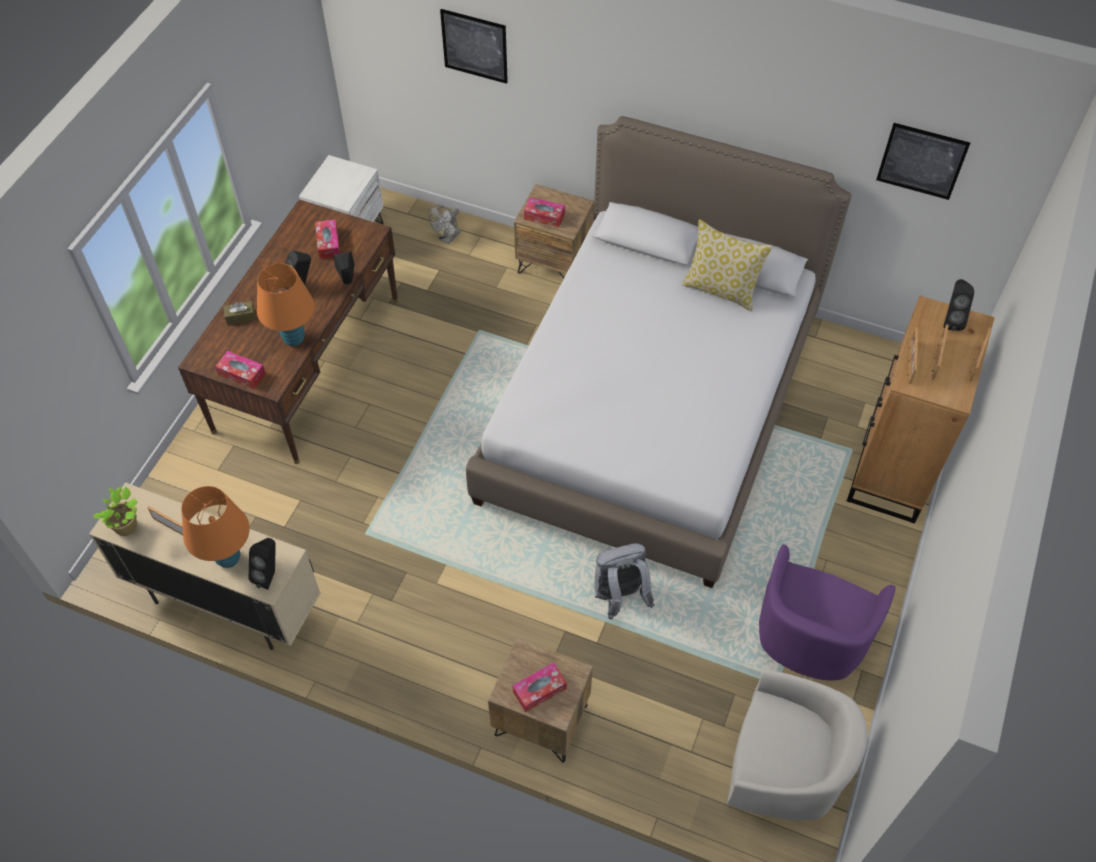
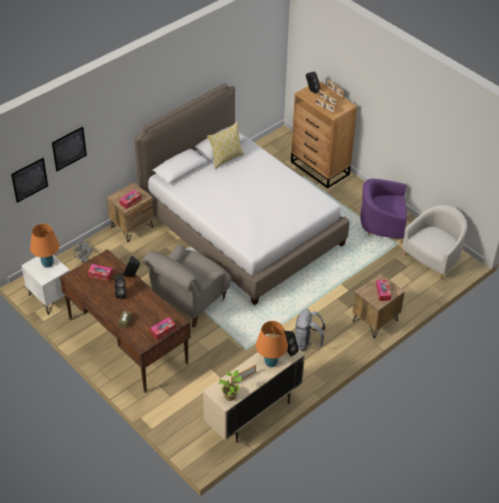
camera: 65 degrees left, 10 degrees down
orange table lamp [257,263,315,346] -> orange table lamp moved to [30,224,60,268]
grey backpack [594,543,654,620] -> grey backpack moved to [295,309,325,350]
purple armchair [759,544,896,681] -> purple armchair turned 135 degrees clockwise [360,179,407,243]
picture [876,123,970,200] -> picture moved to [11,158,48,203]
none -> grey armchair [143,245,231,328]

